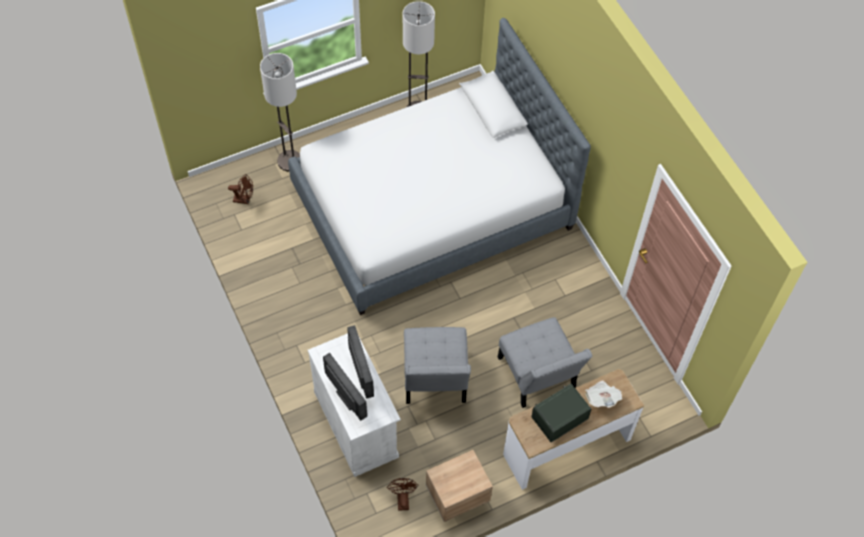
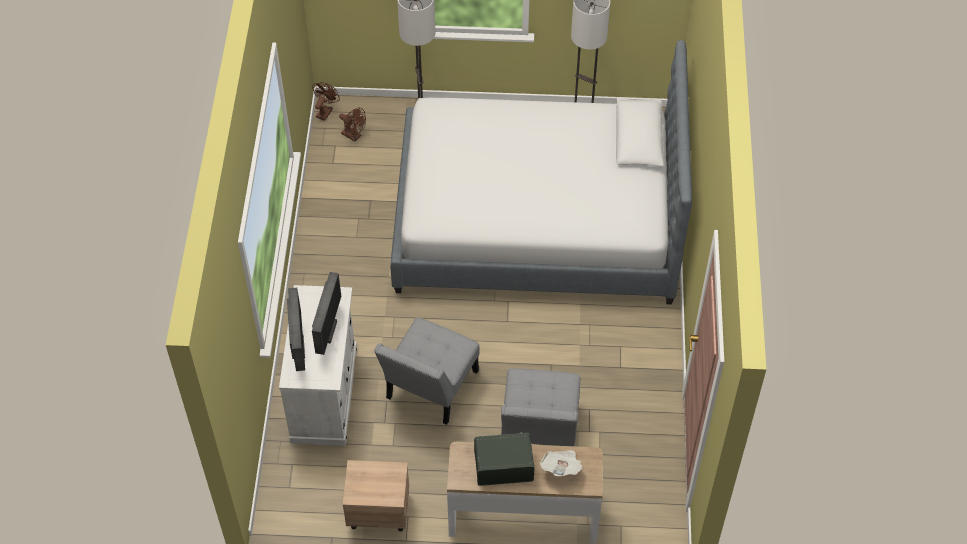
camera: 30 degrees right, 5 degrees down
brown fan [387,478,419,511] -> brown fan moved to [312,82,340,121]

